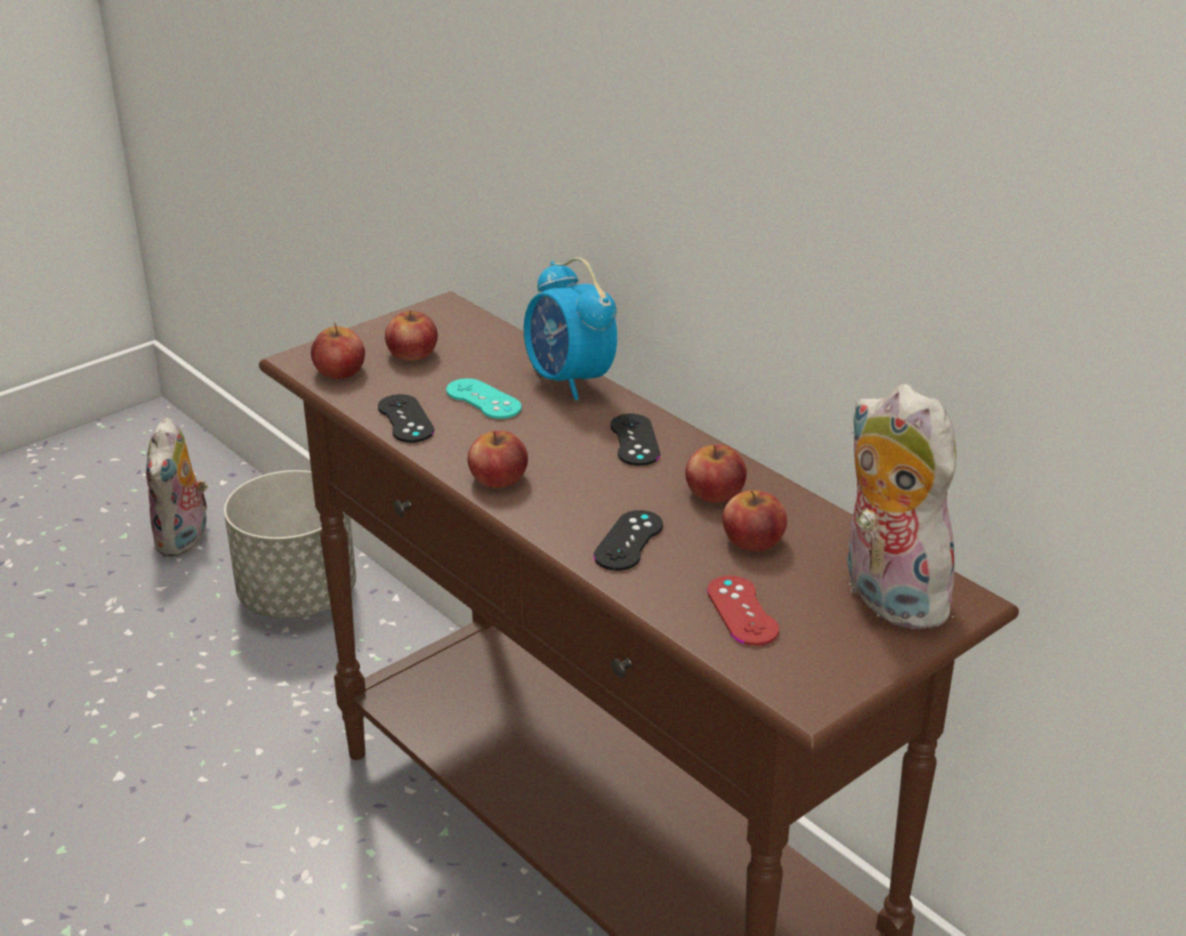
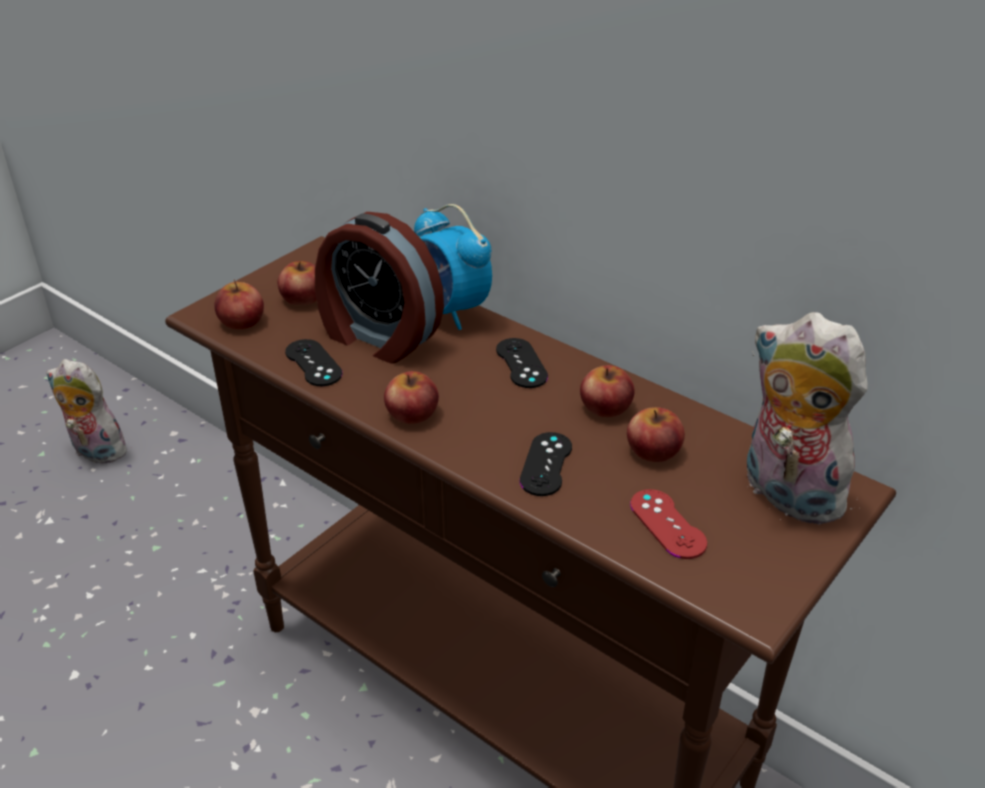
camera: 10 degrees left, 5 degrees up
plush toy [146,417,208,557] -> plush toy turned 120 degrees clockwise [46,359,126,464]
grey planter [224,470,356,618] -> none
turquoise game controller [446,378,522,419] -> alarm clock [315,212,444,364]

